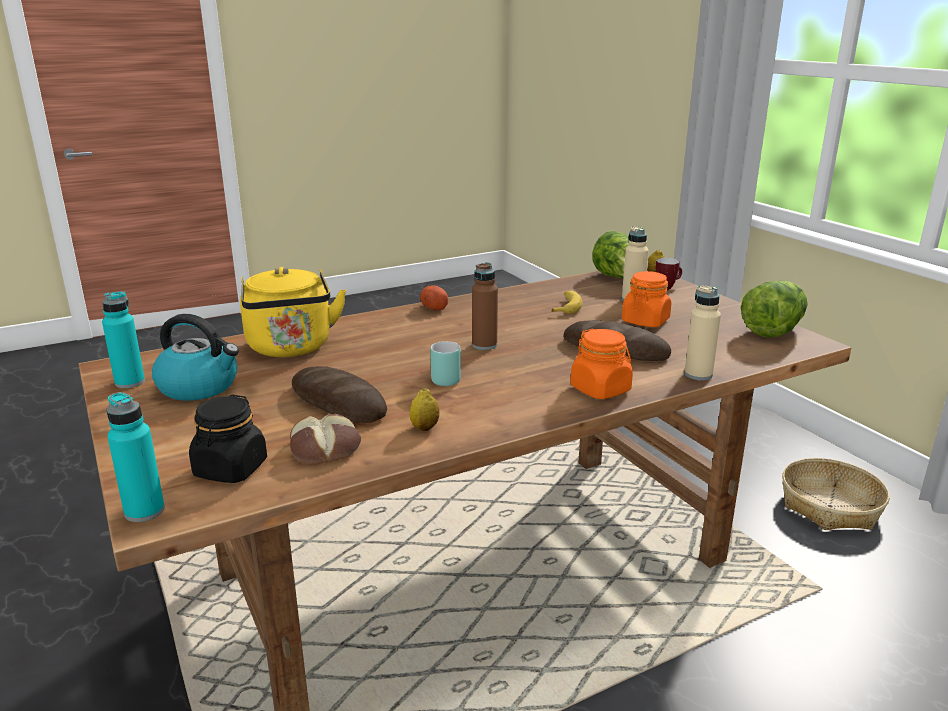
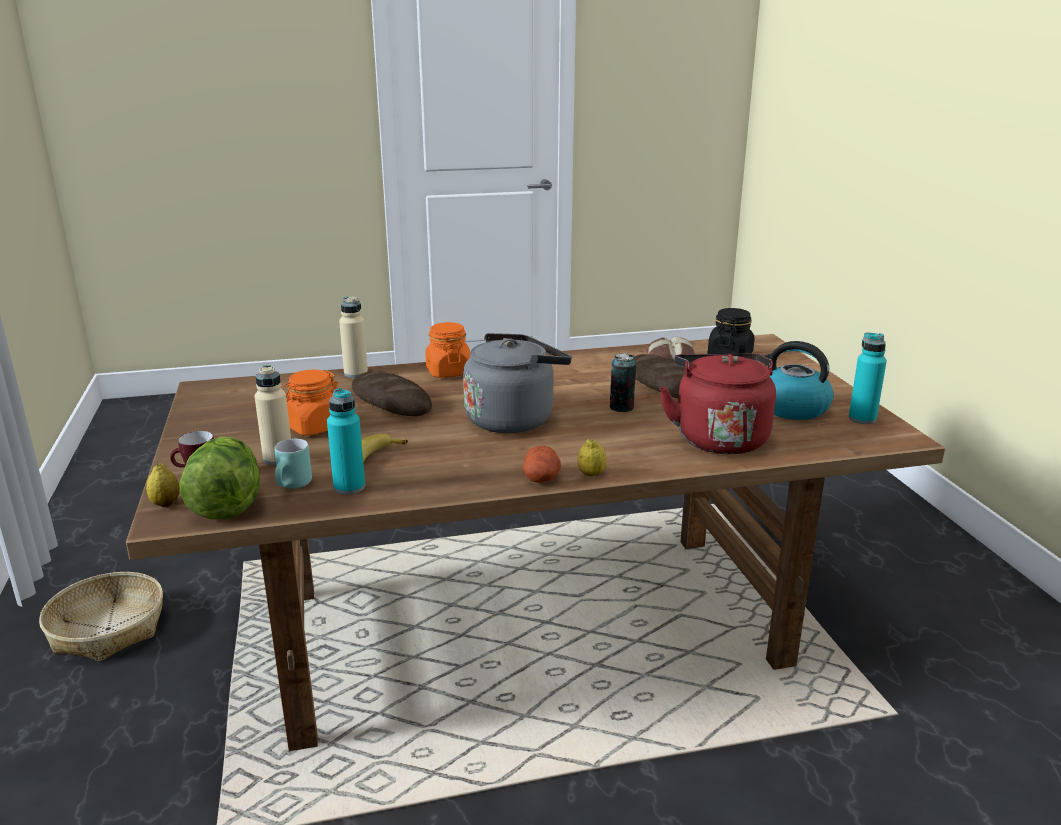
camera: 165 degrees left, 0 degrees up
turquoise bottle [107,392,165,522] -> turquoise bottle moved to [327,388,365,495]
yellow kettle [240,267,346,357] -> red kettle [659,354,776,454]
lemon [410,389,439,431] -> lemon moved to [578,439,606,476]
turquoise mug [431,341,461,386] -> turquoise mug moved to [274,439,312,489]
brown bottle [472,262,498,350] -> grey kettle [463,333,572,433]
lettuce [741,281,808,337] -> none
none -> can [610,353,636,412]

